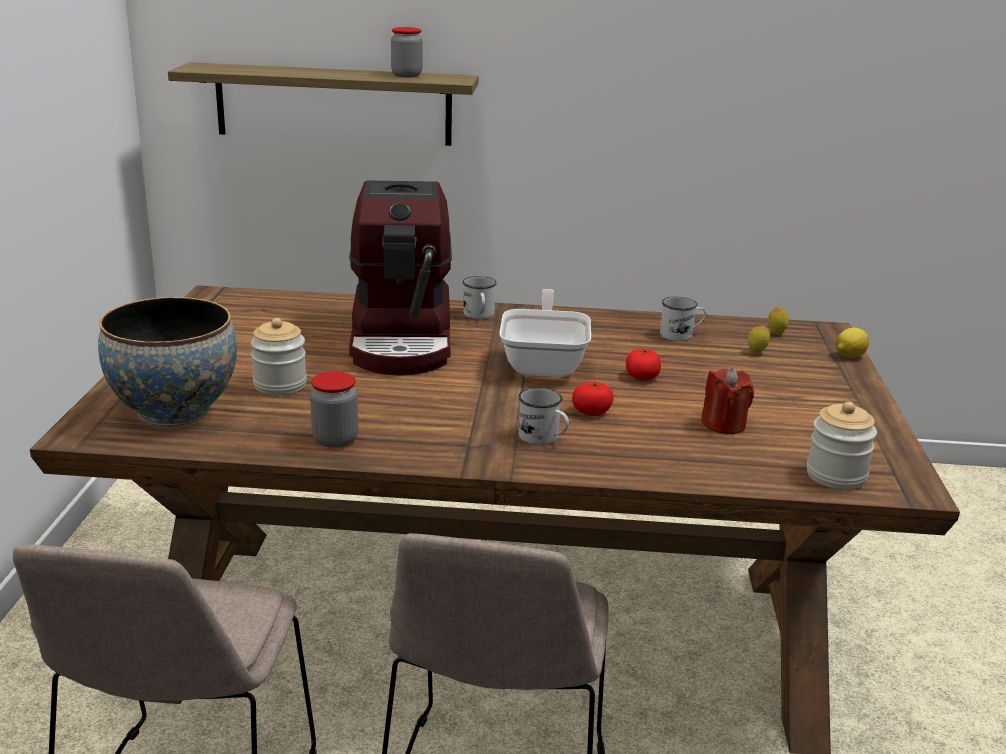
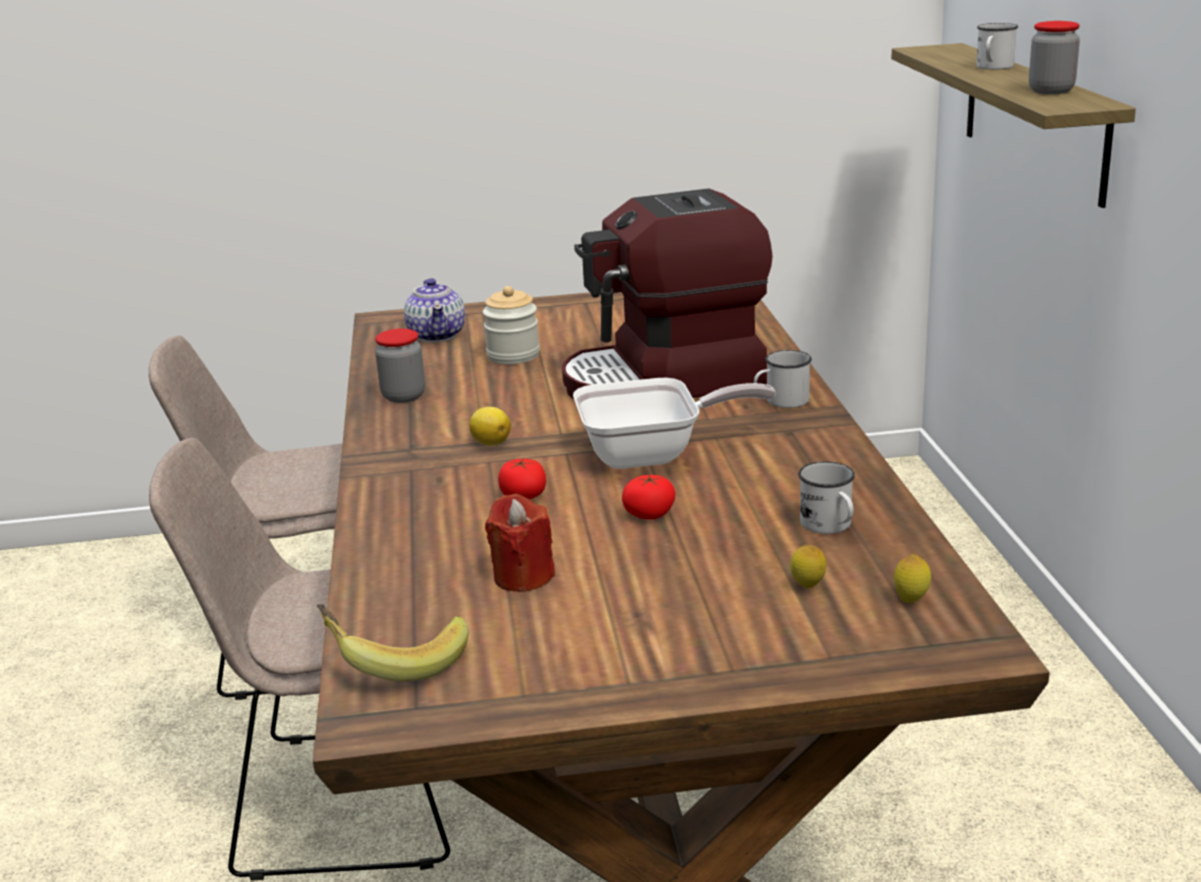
camera: 80 degrees right, 0 degrees up
bowl [98,297,237,427] -> teapot [404,278,465,342]
white mug [518,388,569,445] -> white mug moved to [976,23,1018,70]
jar [807,402,877,490] -> banana [317,604,469,681]
lemon [836,328,869,358] -> lemon moved to [469,407,511,446]

